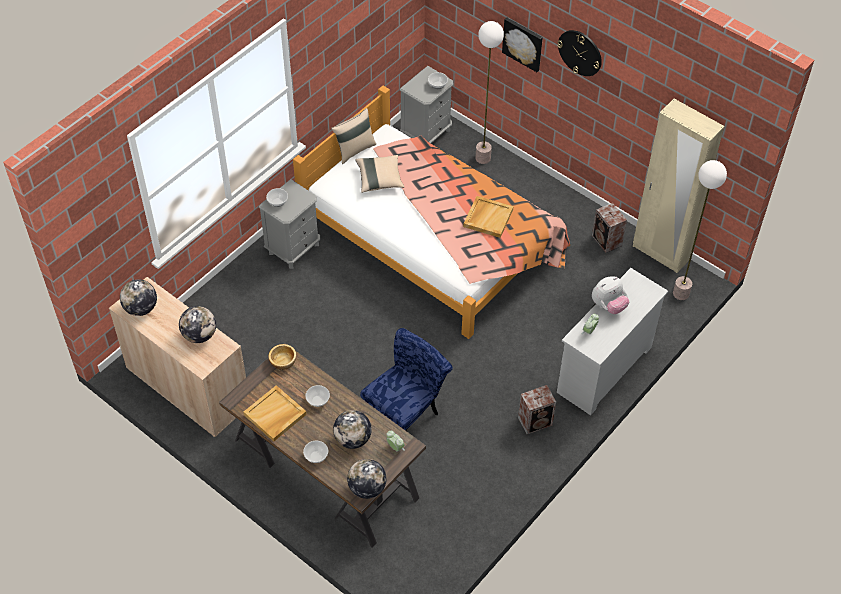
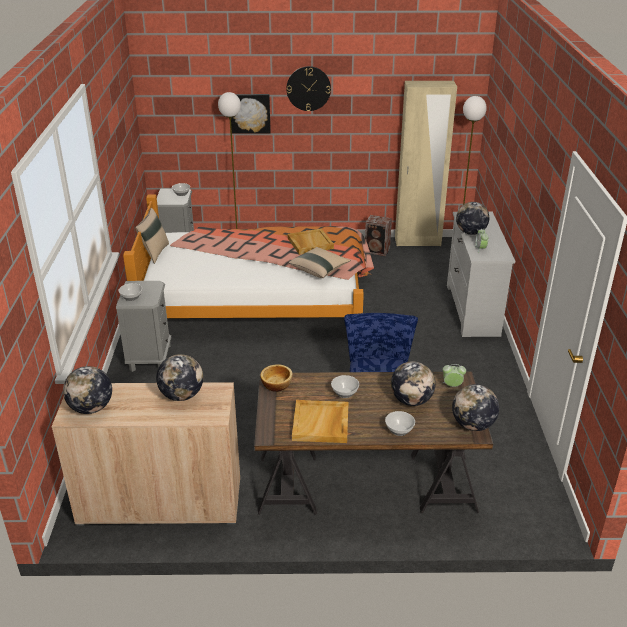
camera: 40 degrees left, 20 degrees down
beige pillow [355,155,404,193] -> beige pillow moved to [289,247,351,278]
speaker [518,385,556,434] -> none
plush toy [592,276,629,314] -> globe [456,202,489,235]

